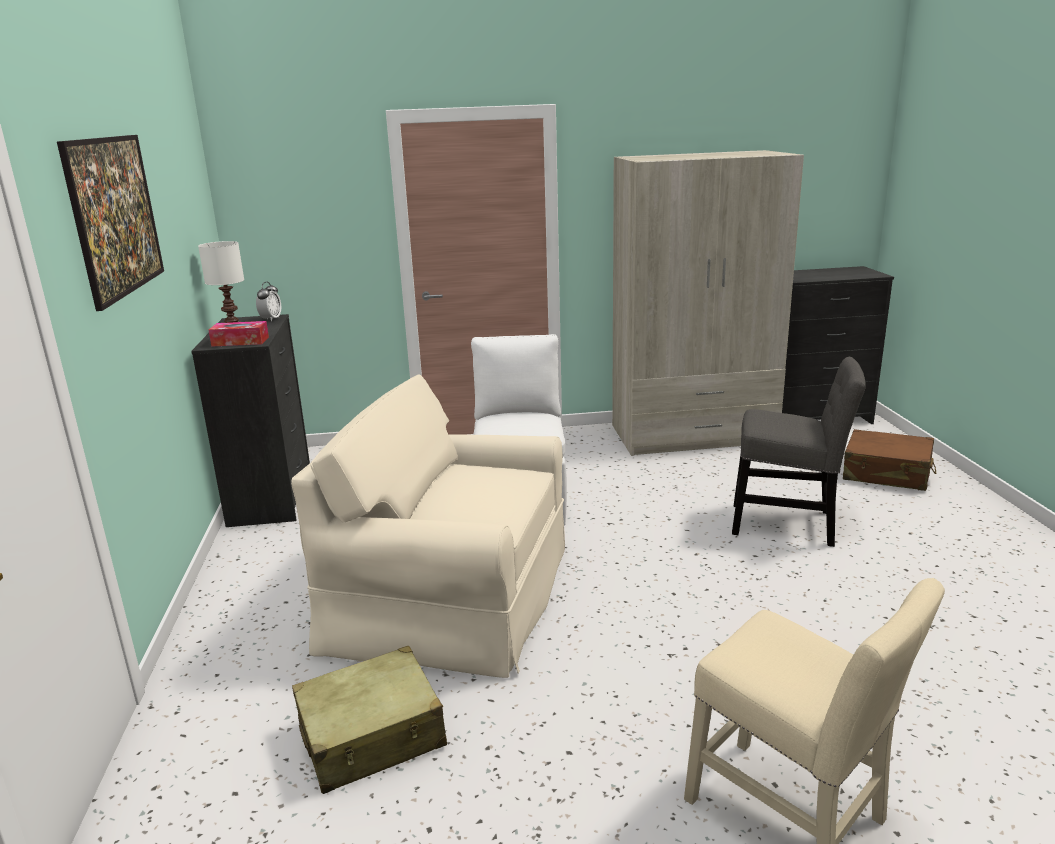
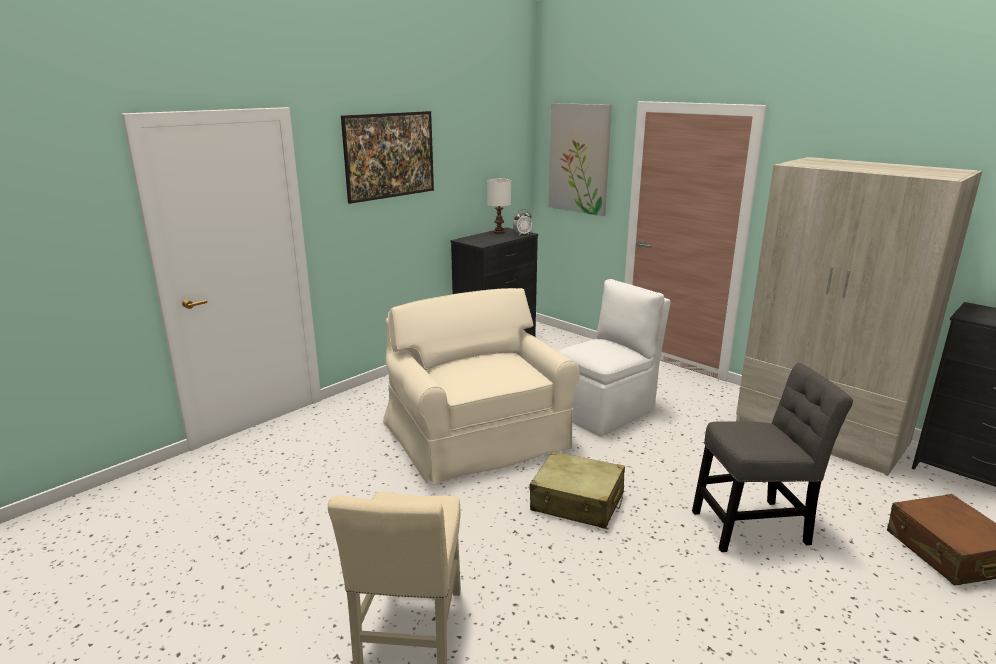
camera: 50 degrees right, 0 degrees up
tissue box [208,321,269,347] -> none
beige suitcase [292,646,447,794] -> beige suitcase moved to [529,451,625,529]
grey chair [732,357,866,547] -> grey chair turned 75 degrees counterclockwise [692,363,853,552]
none -> picture [548,103,612,216]

